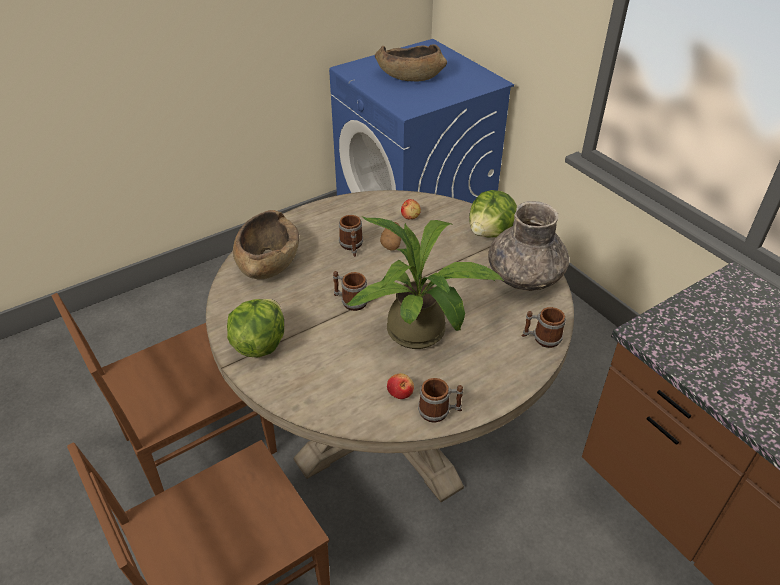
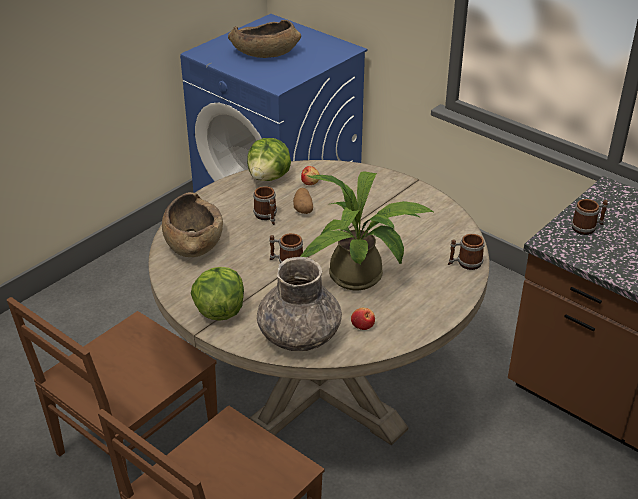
camera: 15 degrees left, 5 degrees down
mug [418,378,463,423] -> mug moved to [571,199,608,235]
lettuce [469,190,517,238] -> lettuce moved to [247,138,291,181]
grey vase [488,201,569,291] -> grey vase moved to [257,257,342,351]

